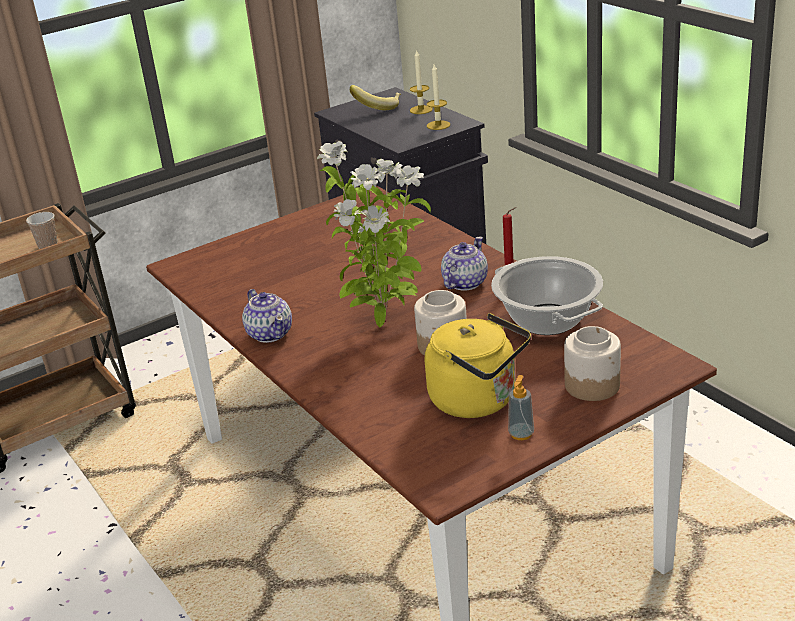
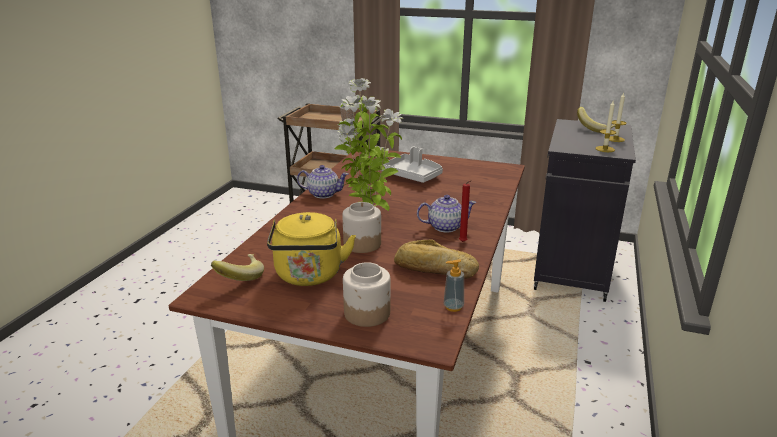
camera: 50 degrees right, 5 degrees down
teapot [242,289,292,343] -> teapot turned 105 degrees counterclockwise [297,165,349,198]
cooking pot [491,256,603,335] -> bread [394,240,479,279]
soap dispenser [508,375,534,440] -> soap dispenser moved to [444,259,464,312]
none -> banana [211,254,264,281]
none -> grey tray [382,147,443,183]

